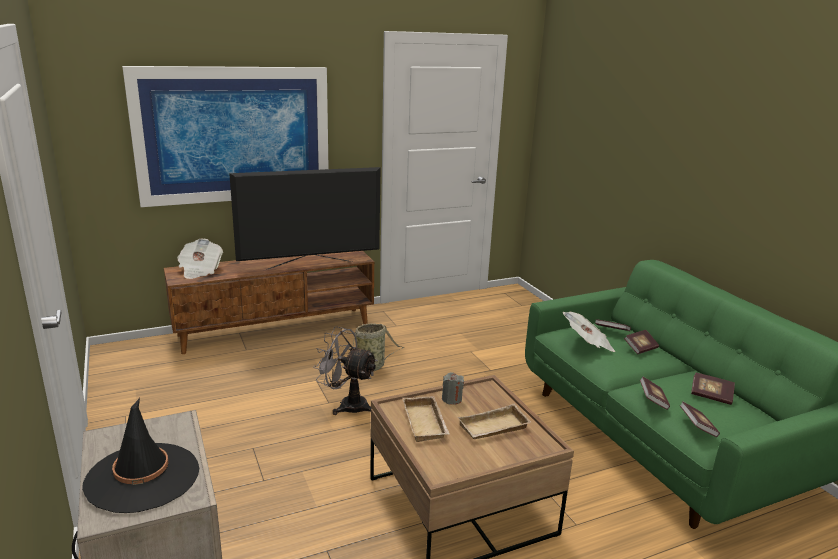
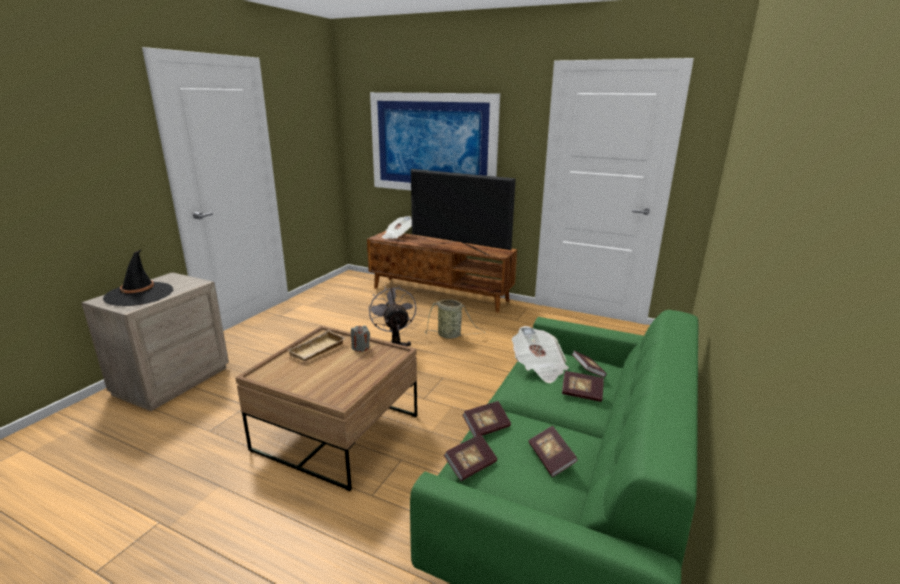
camera: 50 degrees right, 0 degrees up
beige tray [457,404,531,439] -> none

